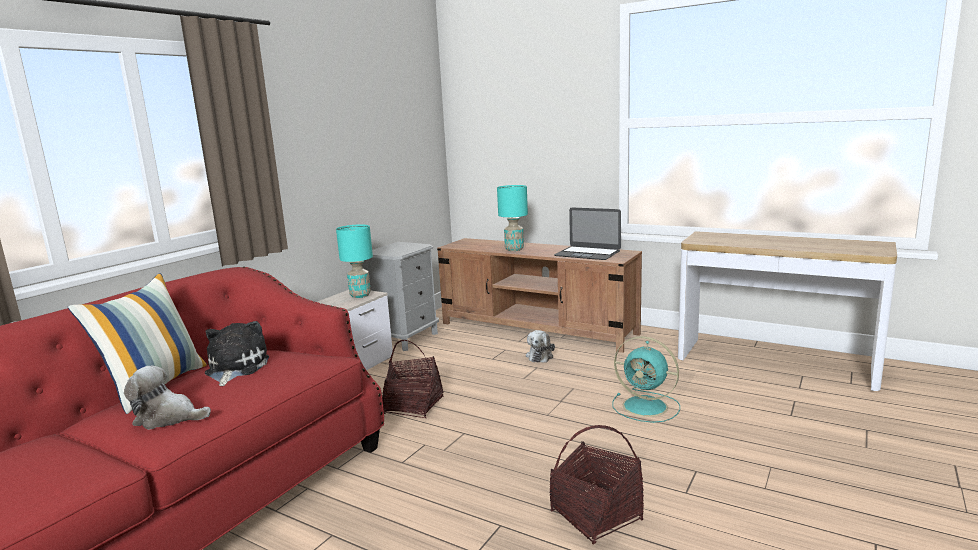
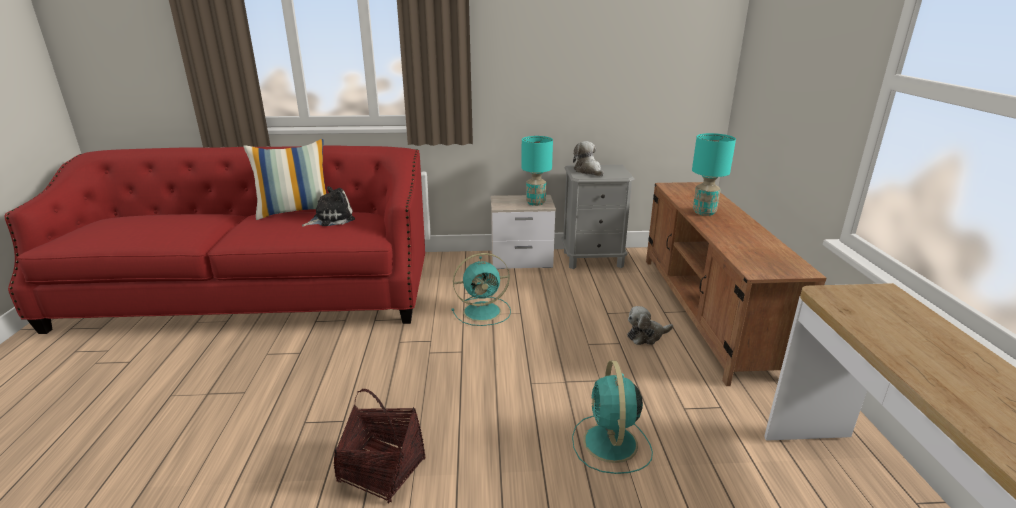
camera: 55 degrees right, 10 degrees up
plush toy [124,366,211,430] -> plush toy moved to [573,141,604,176]
basket [382,340,444,418] -> turquoise fan [451,253,511,326]
laptop [554,208,621,260] -> none

